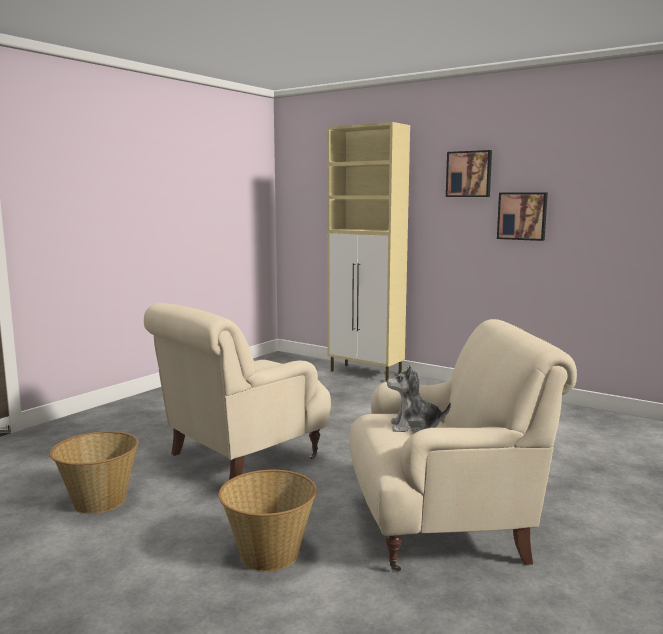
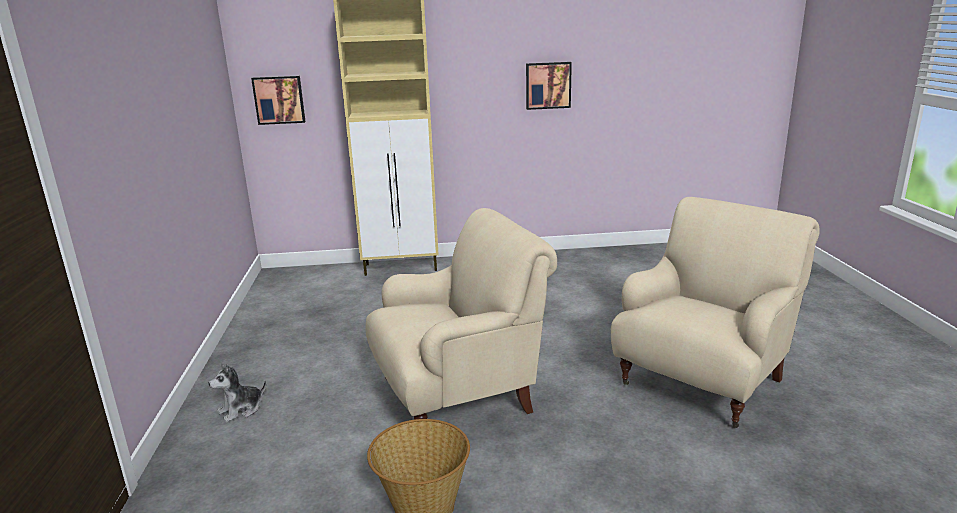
camera: 40 degrees left, 10 degrees up
beige armchair [144,303,331,480] -> beige armchair turned 120 degrees counterclockwise [365,208,557,420]
basket [218,470,317,572] -> none
plush toy [387,364,451,433] -> plush toy moved to [208,363,266,422]
picture [446,150,492,197] -> picture moved to [251,75,306,125]

